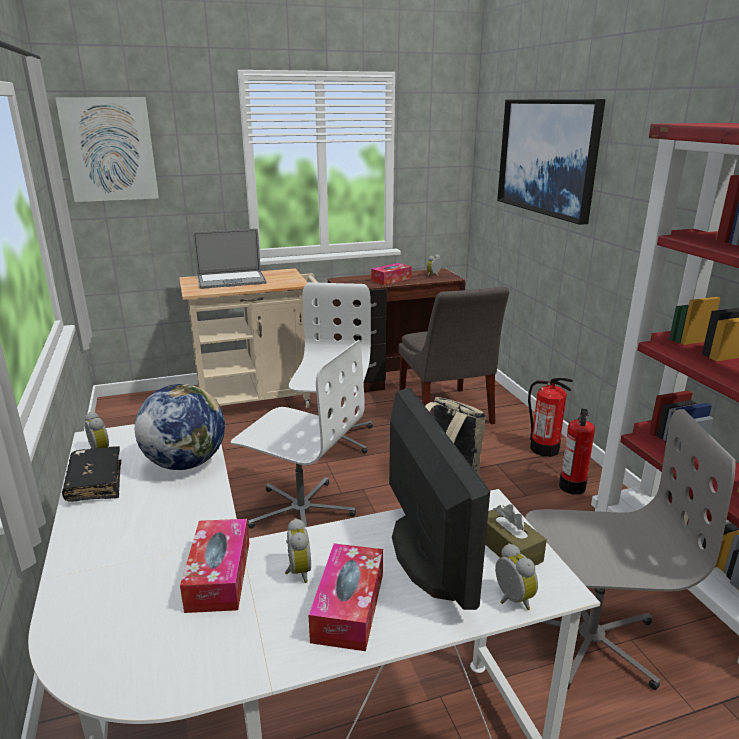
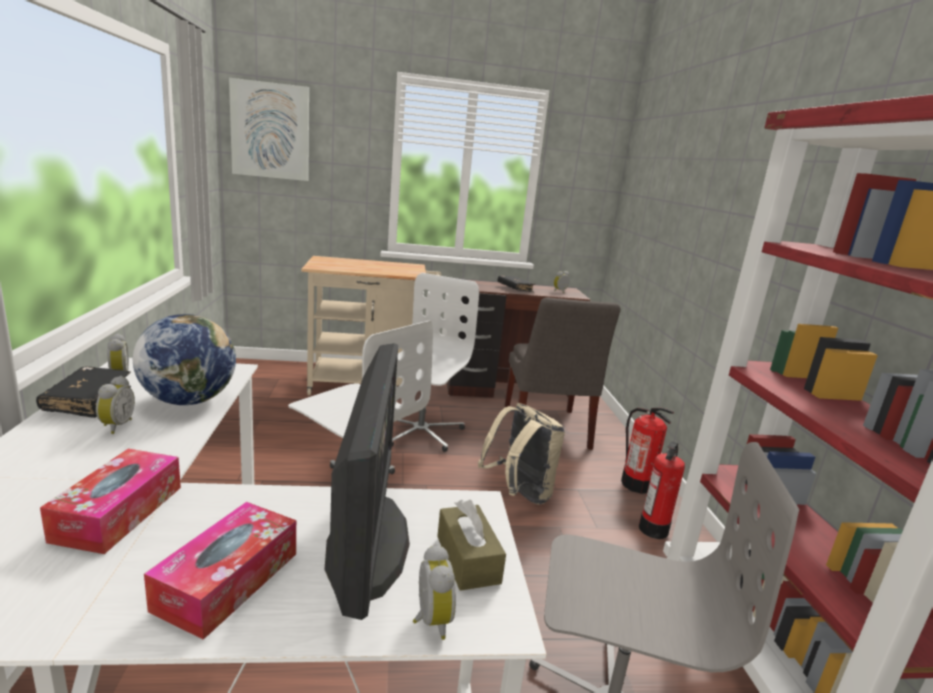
camera: 10 degrees right, 5 degrees down
laptop [193,229,267,289] -> none
alarm clock [285,518,311,583] -> alarm clock moved to [96,376,135,434]
tissue box [371,263,412,285] -> black book [498,276,536,292]
picture [497,99,606,225] -> none

